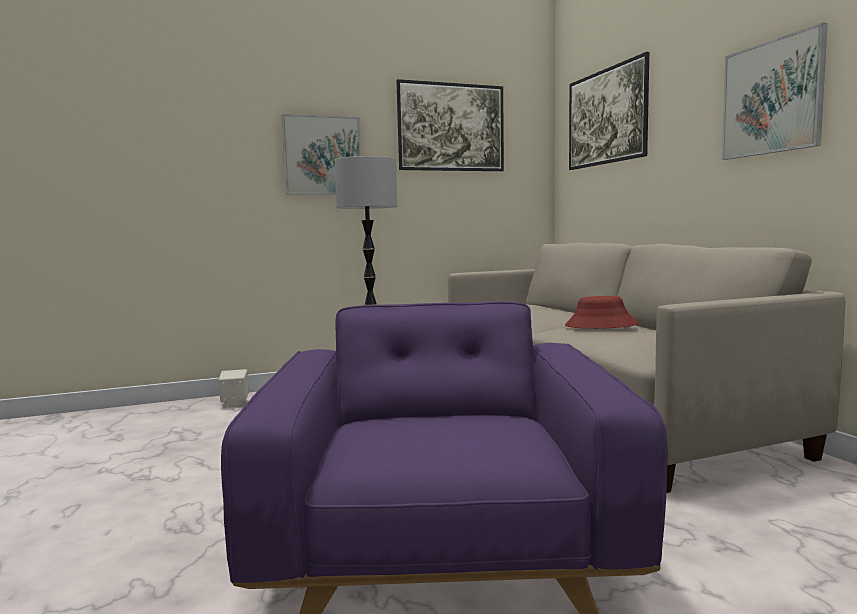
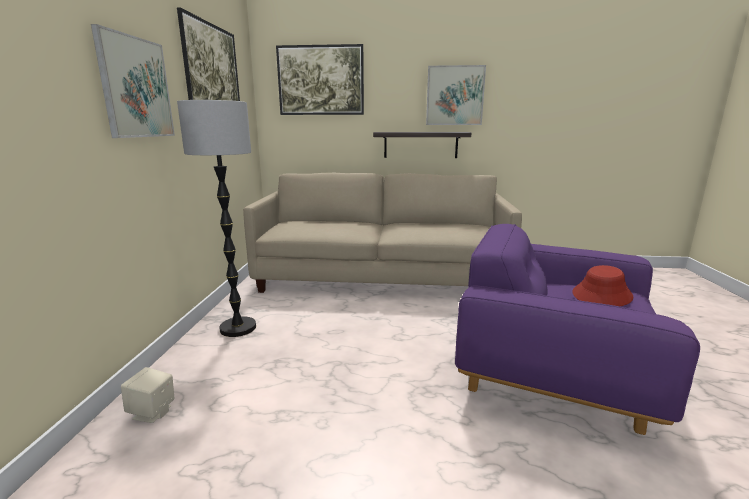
camera: 65 degrees left, 10 degrees up
red hat [565,296,638,329] -> red hat moved to [573,265,633,306]
none -> shelf [373,132,471,158]

